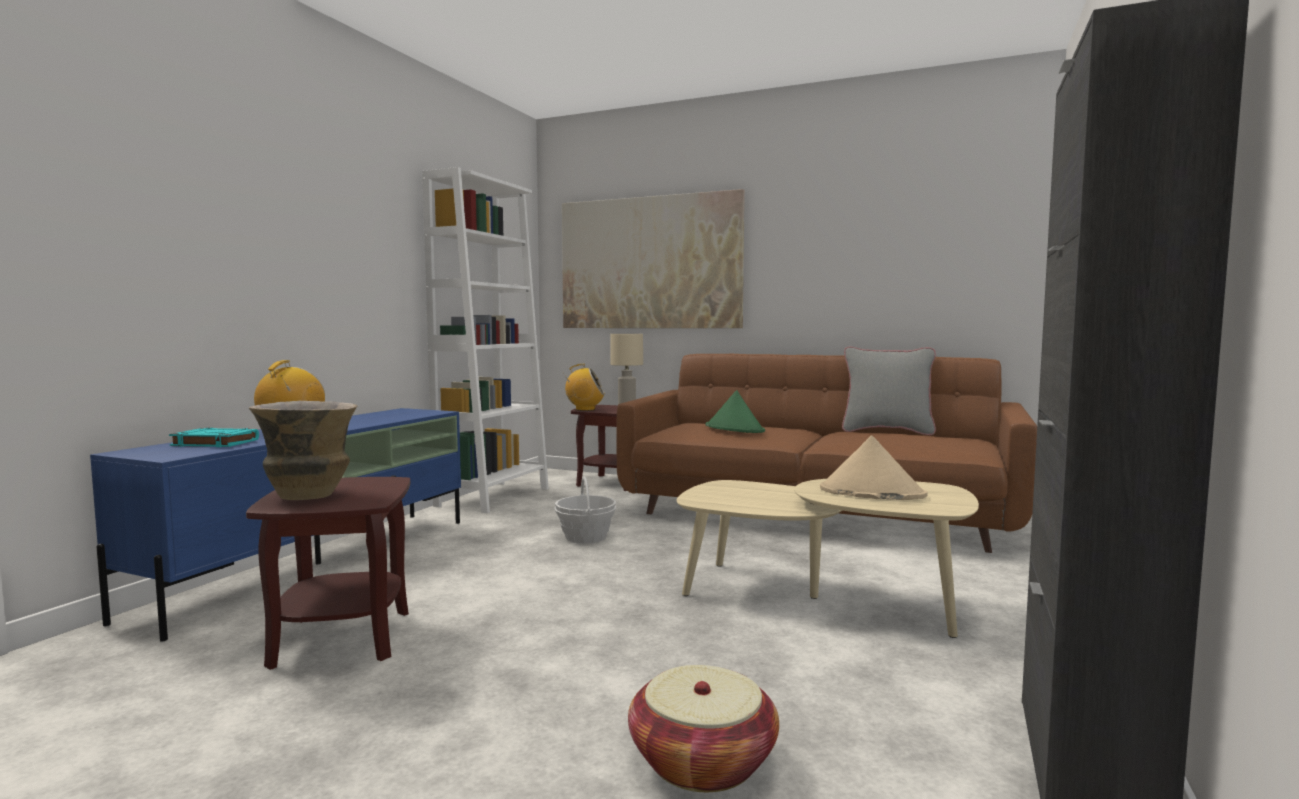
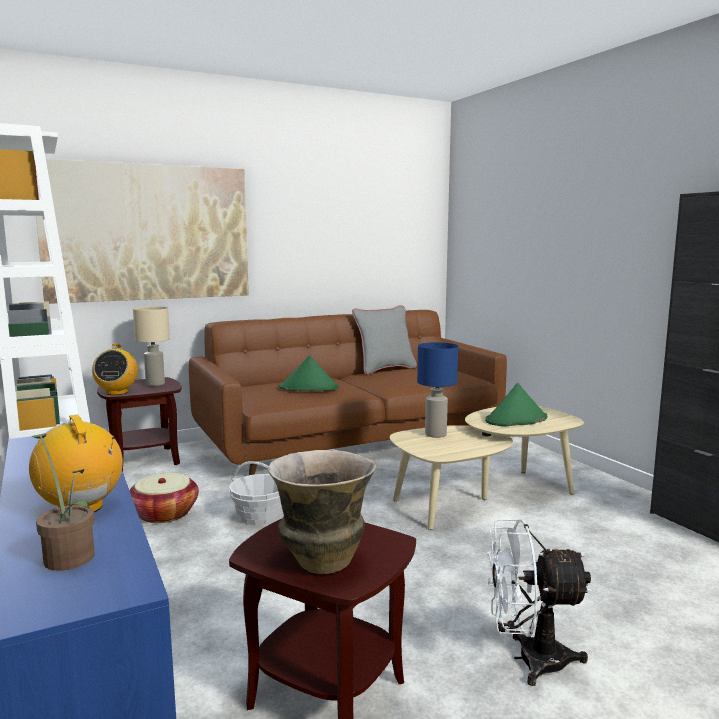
camera: 50 degrees left, 5 degrees up
turquoise book [169,428,259,447] -> potted plant [32,433,95,571]
radio [563,364,605,411] -> radio turned 135 degrees clockwise [92,344,138,395]
basket [628,665,779,792] -> basket moved to [129,473,199,523]
beige hat [820,436,928,500] -> green hat [485,383,547,426]
none -> blue table lamp [417,342,458,438]
none -> white fan [487,519,592,686]

